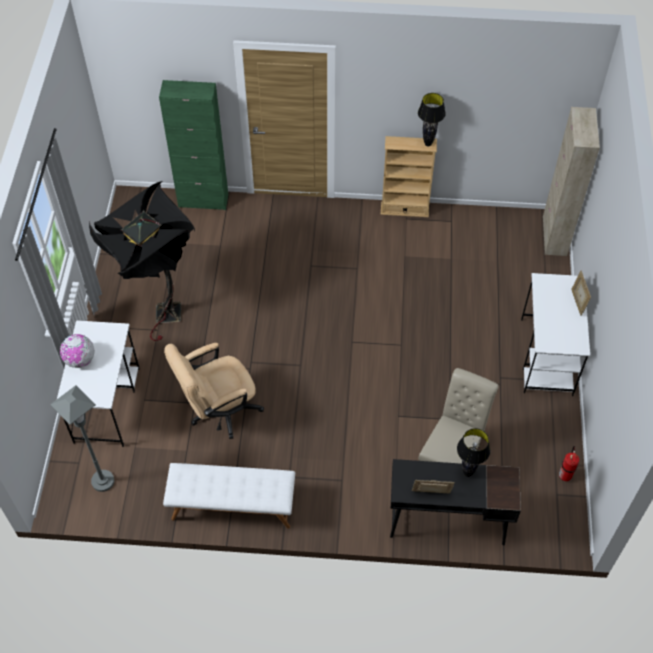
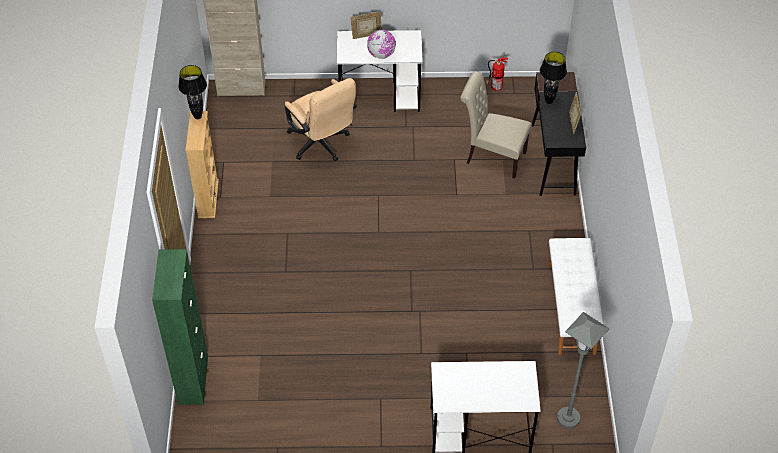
camera: 95 degrees left, 5 degrees down
globe [60,334,95,368] -> globe moved to [367,30,396,59]
black floor lamp [89,181,195,341] -> none
beige office chair [164,343,264,439] -> beige office chair moved to [285,78,357,161]

